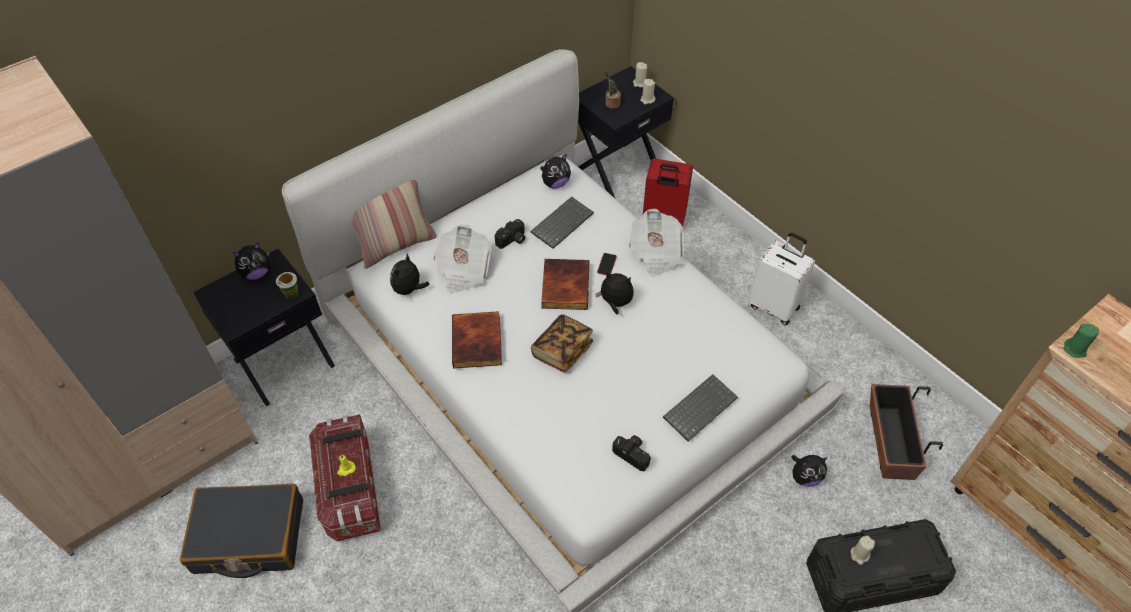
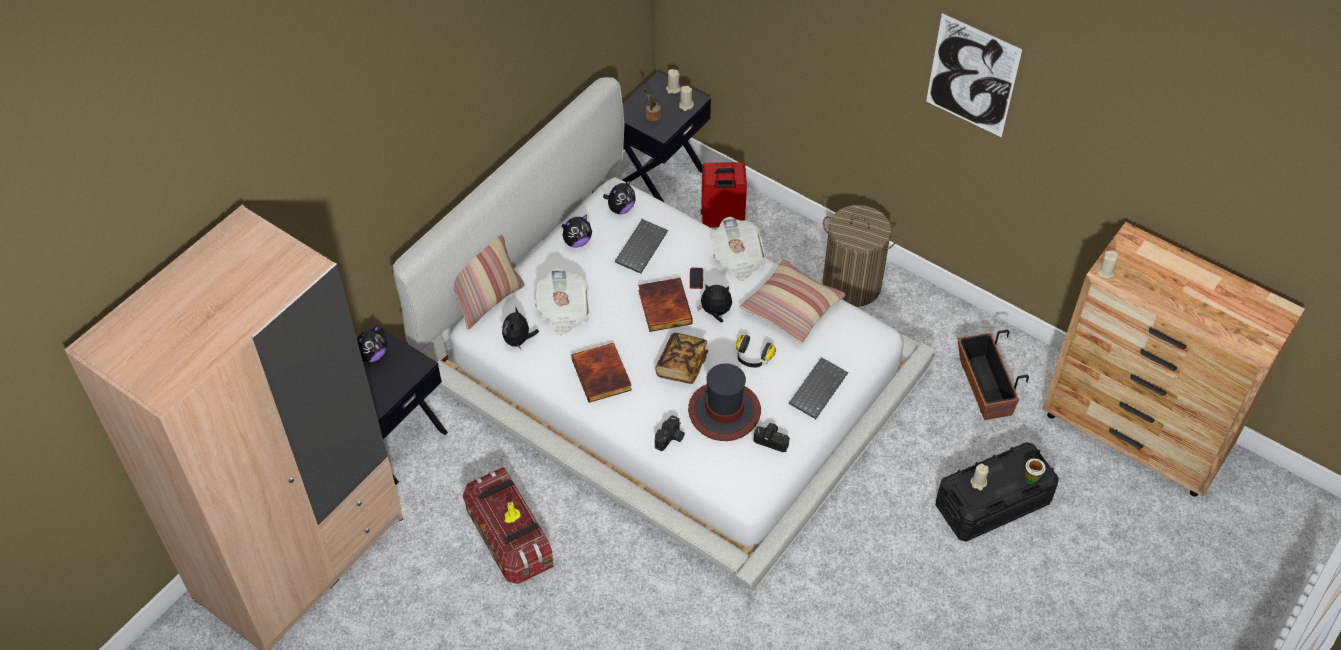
camera: 15 degrees left, 0 degrees up
black suitcase [180,483,303,578] -> none
cup [276,272,299,299] -> cup moved to [1025,459,1046,484]
camera [495,219,525,249] -> camera moved to [655,415,685,451]
white suitcase [748,233,815,325] -> laundry basket [823,205,898,307]
plush toy [791,455,828,487] -> plush toy moved to [562,215,592,248]
green candle [1063,324,1099,358] -> beige candle [1097,250,1119,279]
none -> hat [688,363,761,441]
none -> headphones [736,335,776,368]
none -> pillow [739,259,846,344]
none -> picture [926,13,1023,137]

